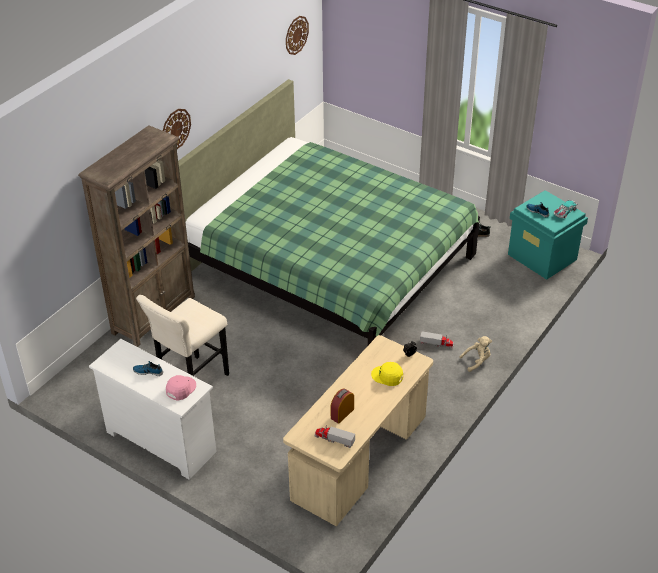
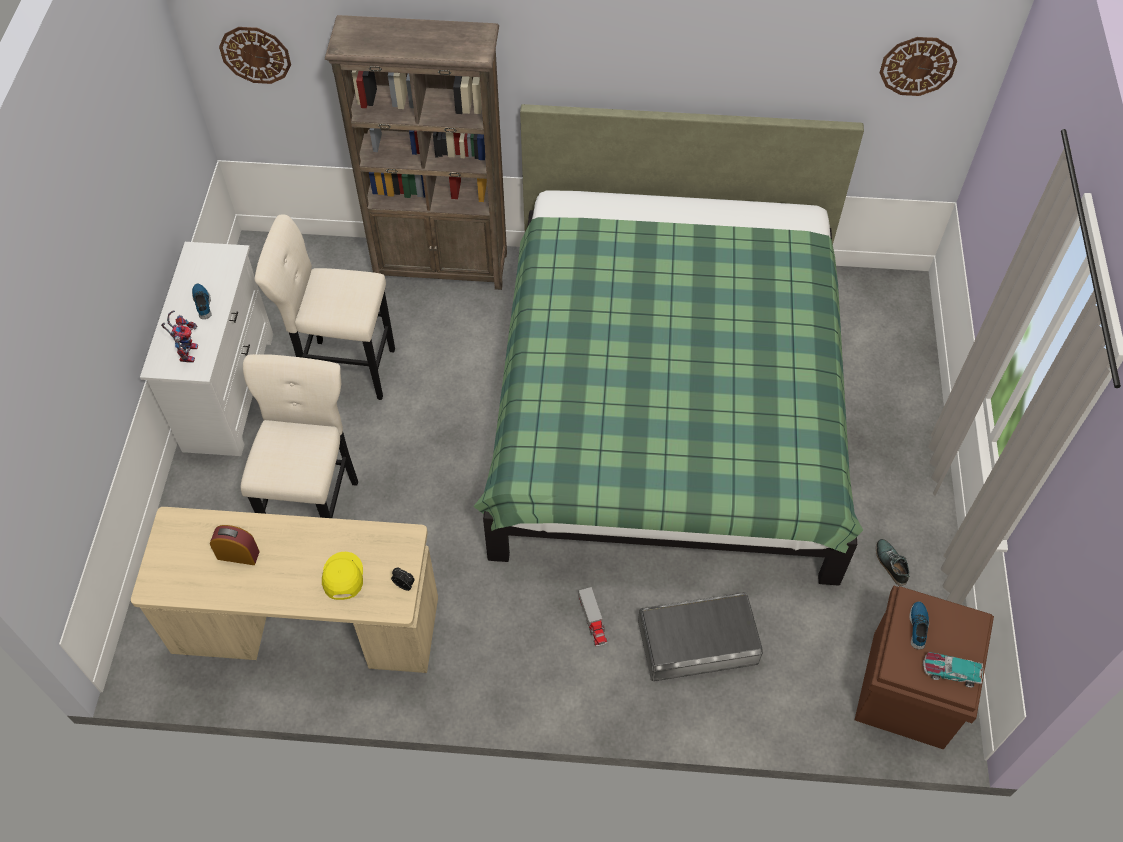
camera: 60 degrees right, 15 degrees up
wall clock [163,109,191,149] -> wall clock moved to [219,27,291,84]
pink cap [166,375,196,400] -> toy robot [161,311,198,363]
toy truck [314,425,355,448] -> none
beige plush toy [459,336,492,372] -> none
turquoise storage box [508,190,588,280] -> brown storage box [855,586,994,750]
none -> beige stool [241,354,358,518]
none -> grey storage box [638,592,763,681]

